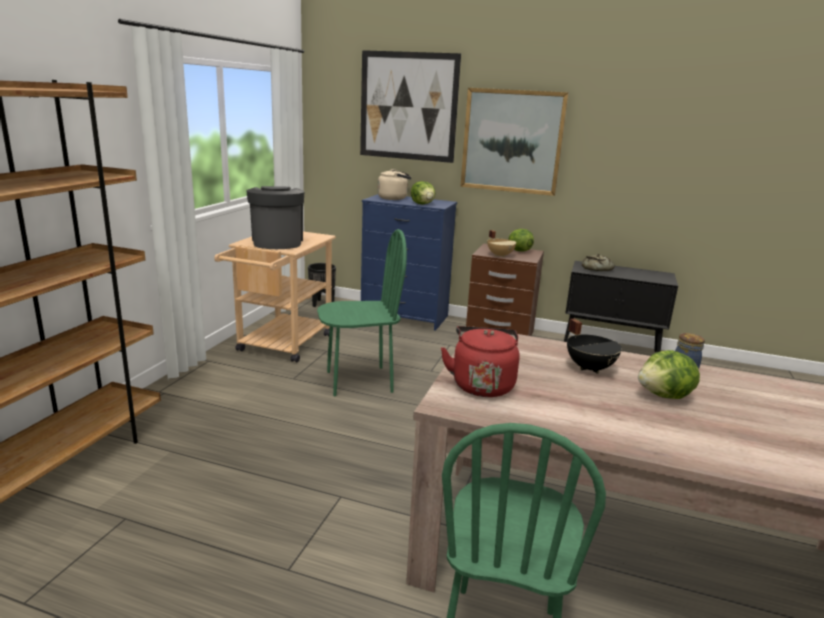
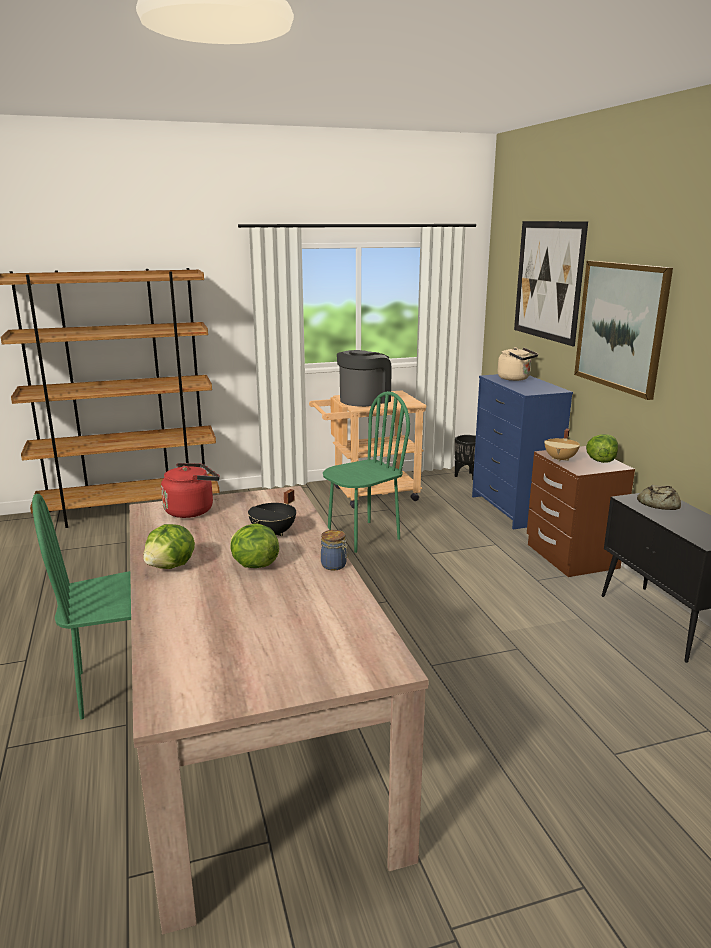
camera: 55 degrees right, 0 degrees up
green chair [317,229,407,396] -> green chair turned 75 degrees counterclockwise [323,391,410,553]
lettuce [411,181,436,204] -> lettuce moved to [143,524,195,569]

